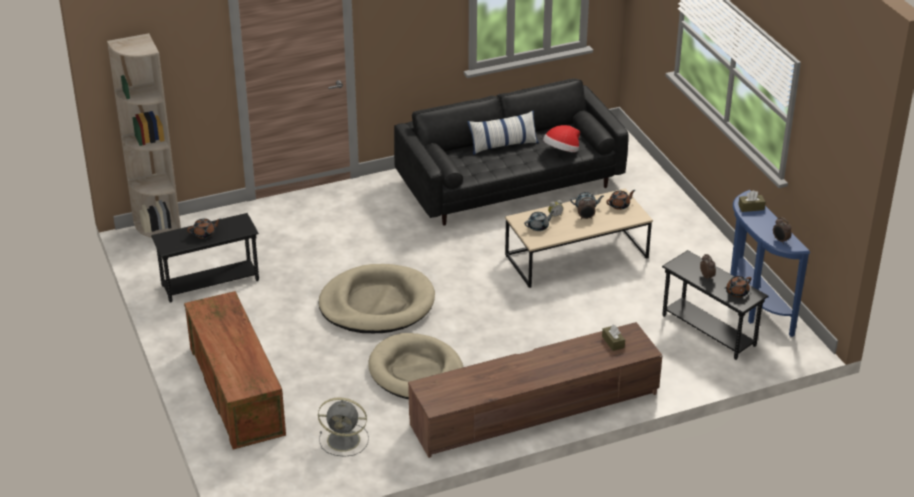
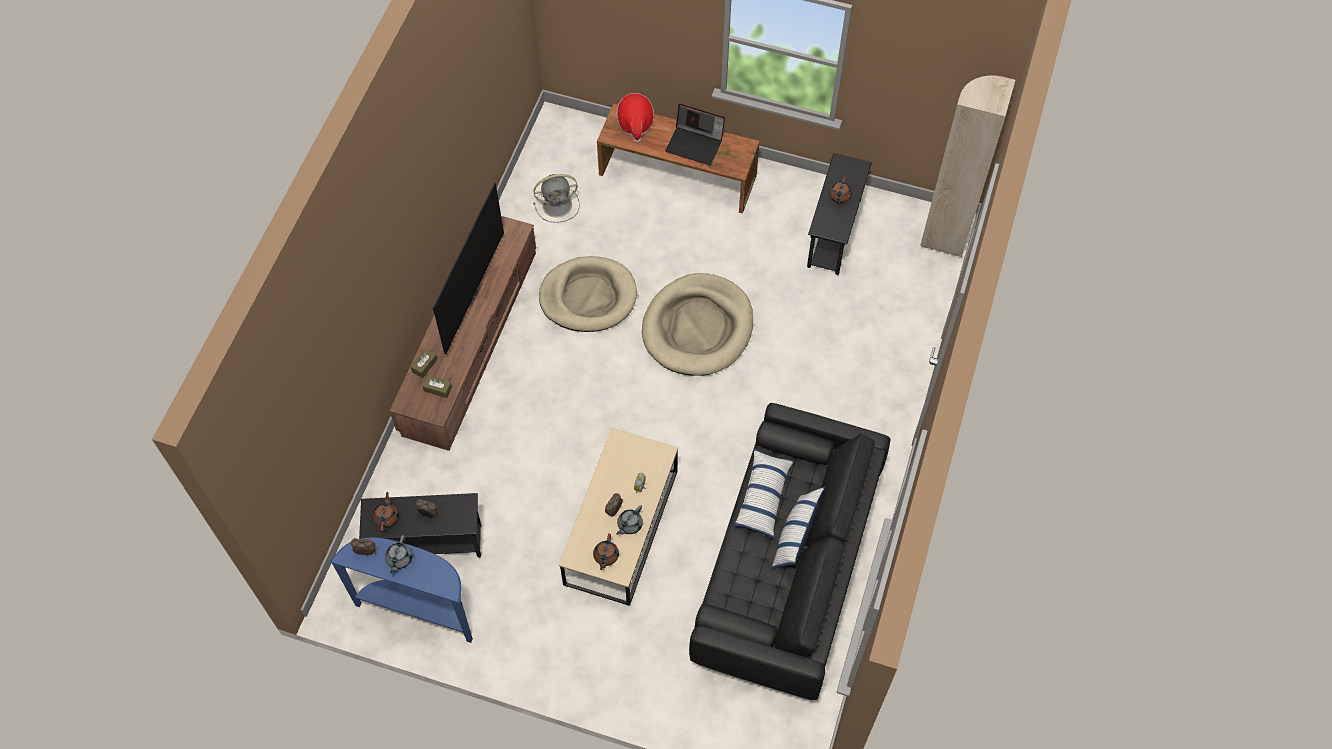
camera: 130 degrees right, 25 degrees up
grey fan [318,397,369,457] -> grey fan turned 150 degrees counterclockwise [533,174,580,223]
grey teapot [524,211,554,231] -> grey teapot moved to [385,535,412,573]
hat [543,125,580,152] -> hat moved to [616,93,654,142]
brown tissue box [738,190,766,212] -> brown tissue box moved to [411,348,437,378]
none -> television [433,182,504,355]
none -> laptop [665,104,725,165]
none -> pillow [733,448,794,538]

